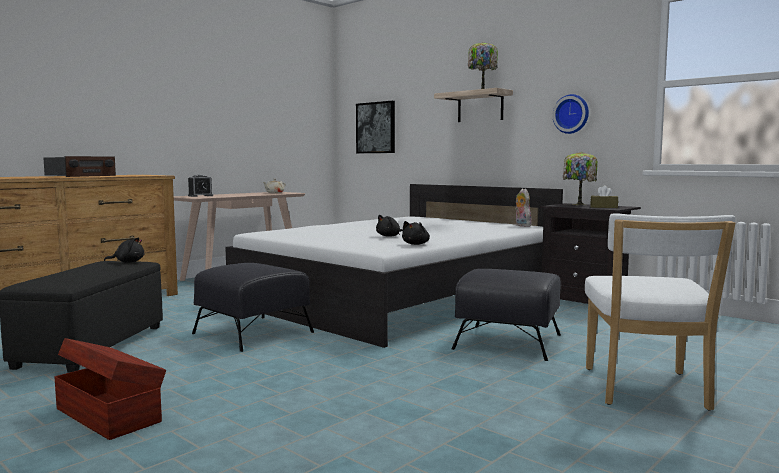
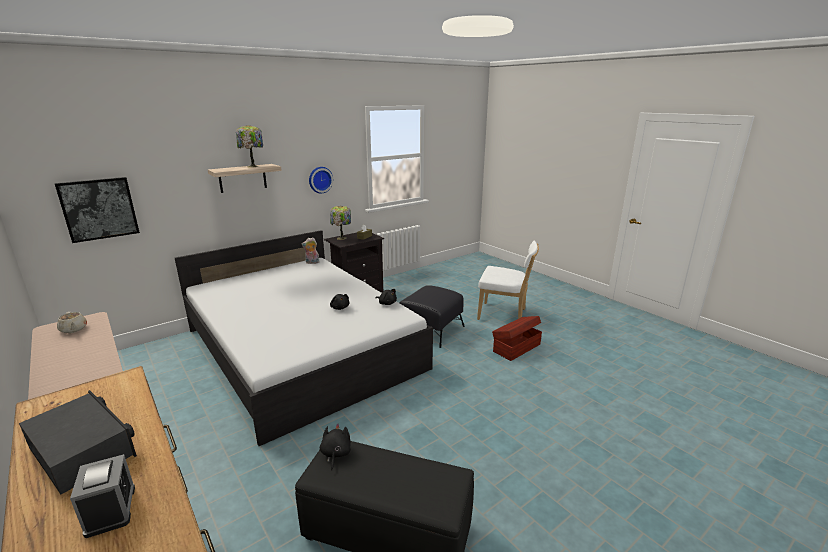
camera: 80 degrees left, 15 degrees up
brown storage box [54,338,166,440] -> brown storage box moved to [492,316,542,361]
alarm clock [188,175,213,197] -> alarm clock moved to [70,454,135,538]
black ottoman [192,263,314,352] -> none

